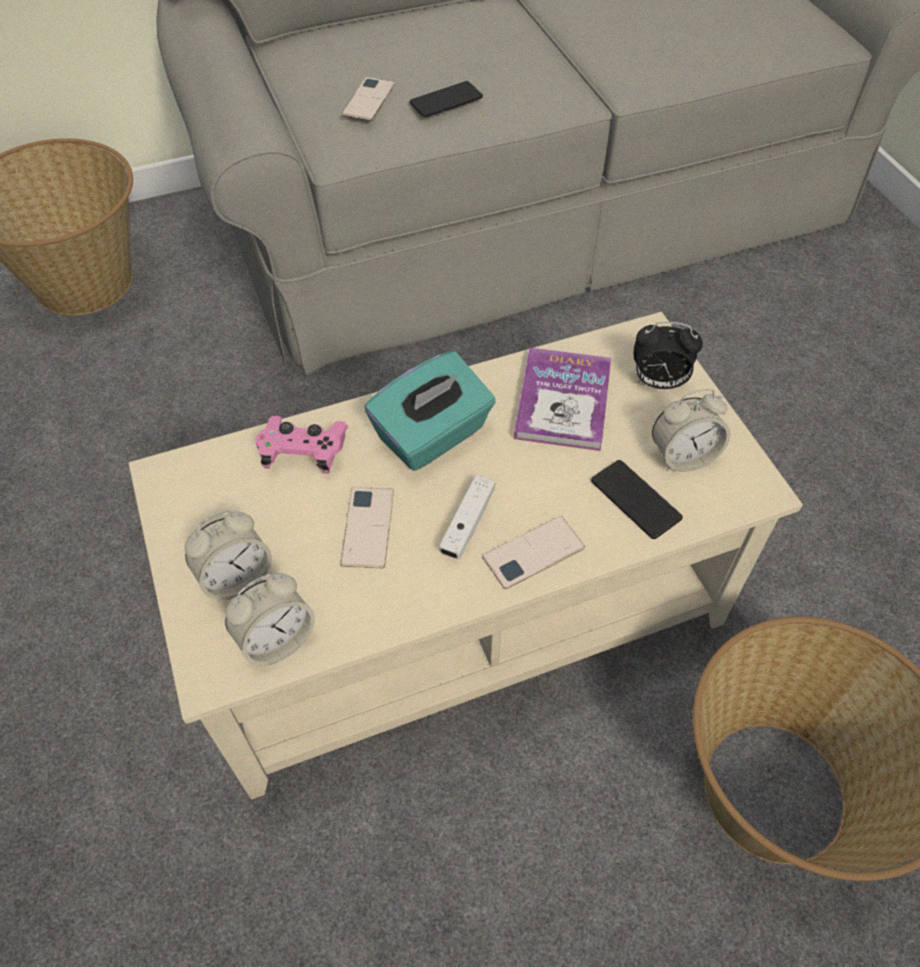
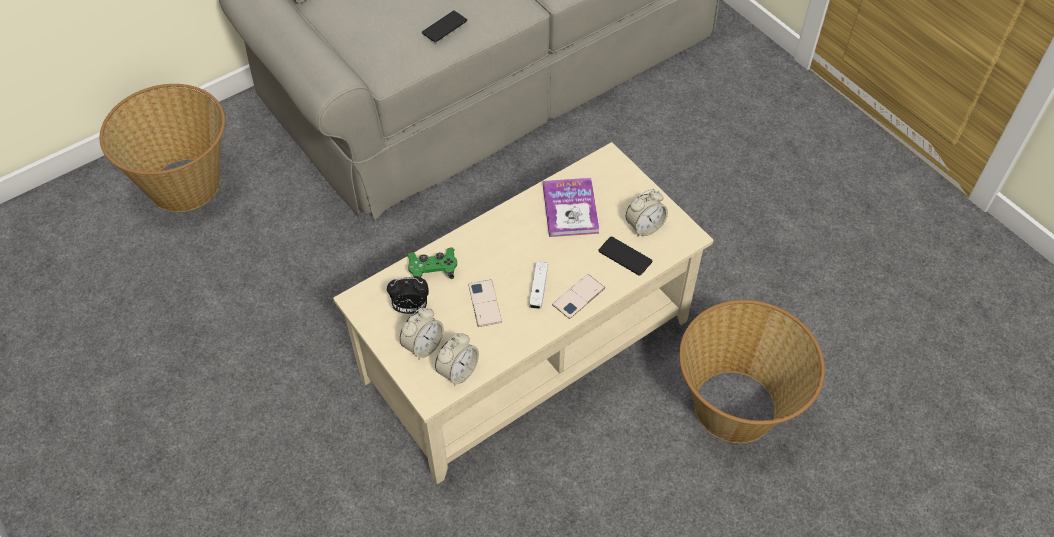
camera: 15 degrees left, 0 degrees up
pink game controller [255,416,348,474] -> green game controller [408,248,457,279]
phone [342,77,395,121] -> none
turquoise tissue box [365,351,496,471] -> none
alarm clock [634,322,703,389] -> alarm clock moved to [387,277,429,314]

